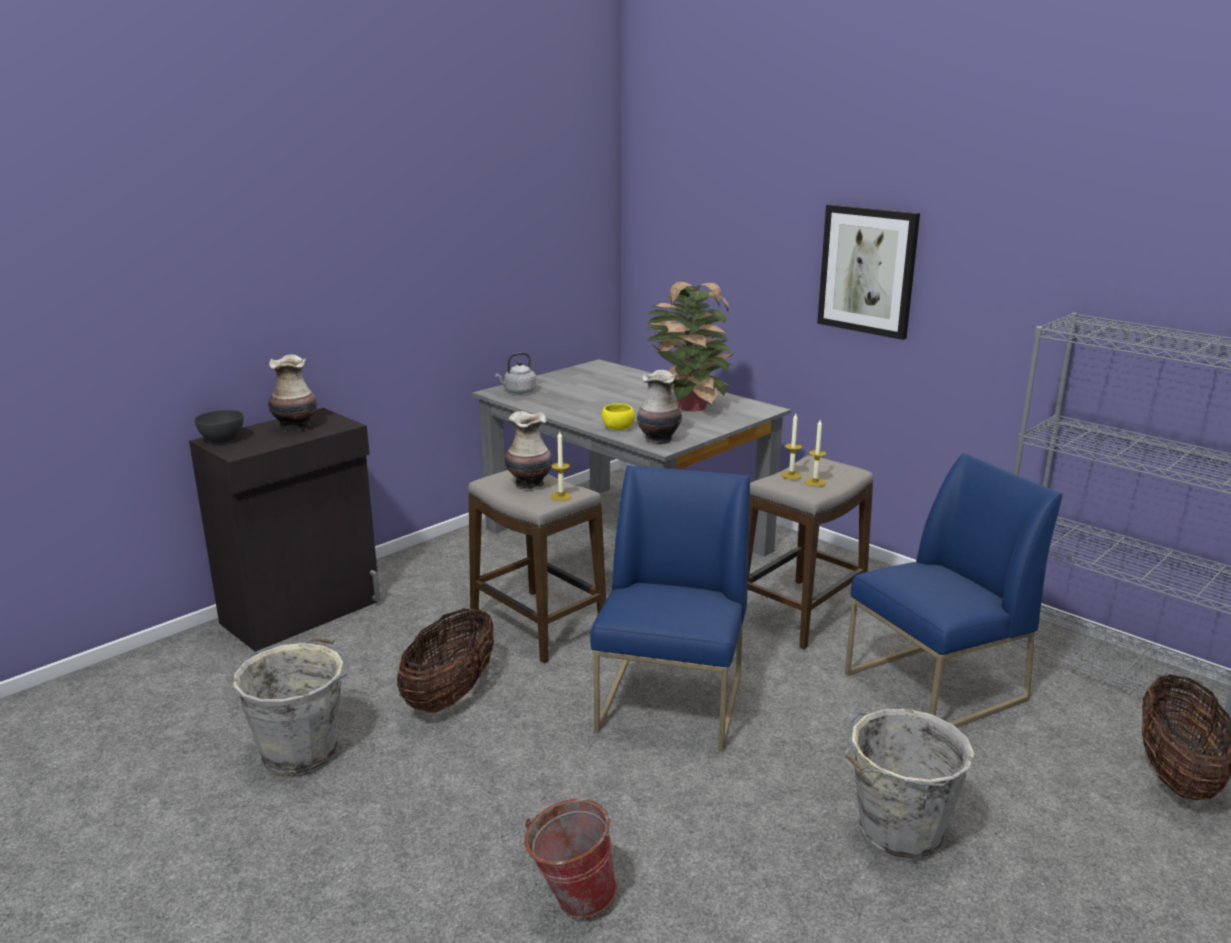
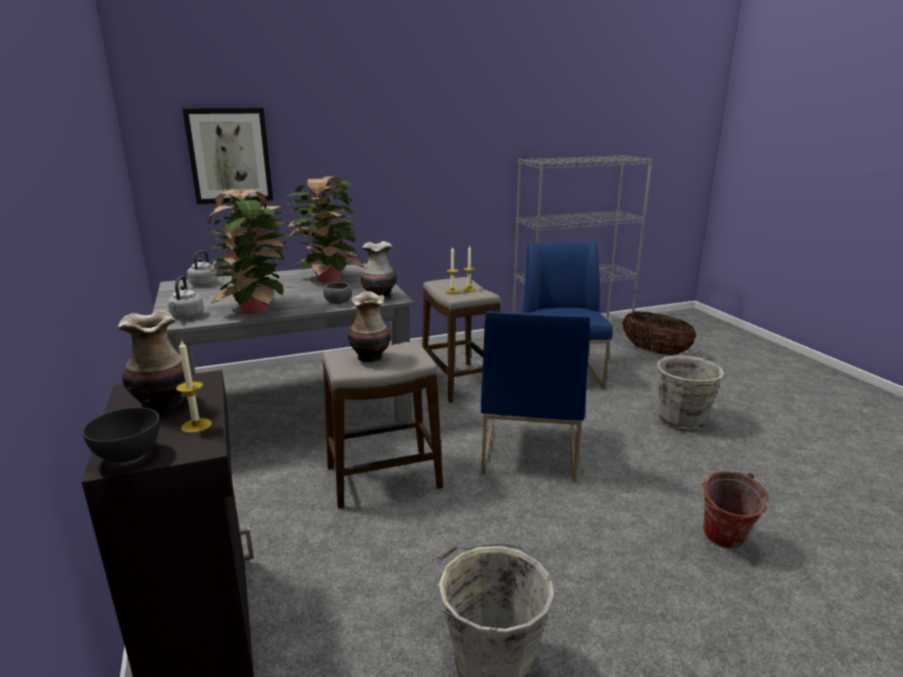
camera: 65 degrees left, 0 degrees up
basket [397,608,494,712] -> none
candle [550,432,572,501] -> candle moved to [176,339,212,433]
blue chair [590,465,750,751] -> blue chair turned 120 degrees counterclockwise [481,311,590,483]
yellow bowl [602,404,635,430] -> grey bowl [323,282,352,304]
picture [817,204,920,340] -> picture moved to [182,108,273,204]
none -> grey kettle [187,250,218,286]
none -> potted plant [206,189,294,314]

